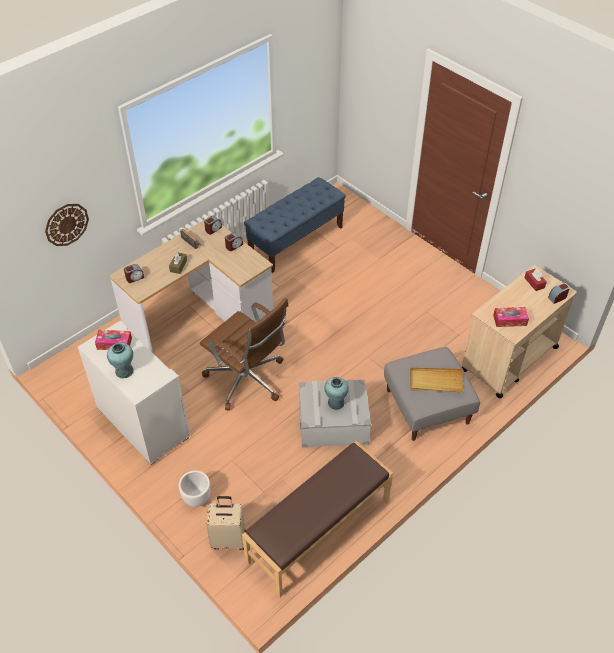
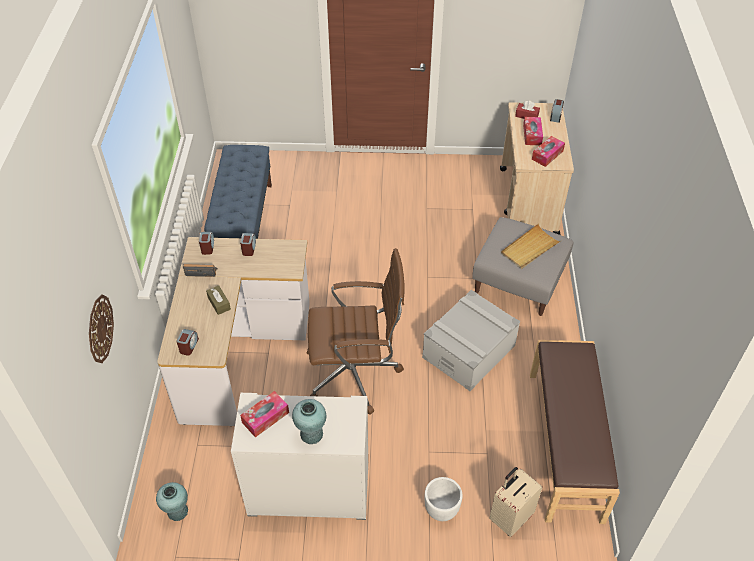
camera: 45 degrees left, 0 degrees up
turquoise vase [324,377,349,410] -> turquoise vase moved to [156,482,188,521]
none -> tissue box [523,117,543,145]

